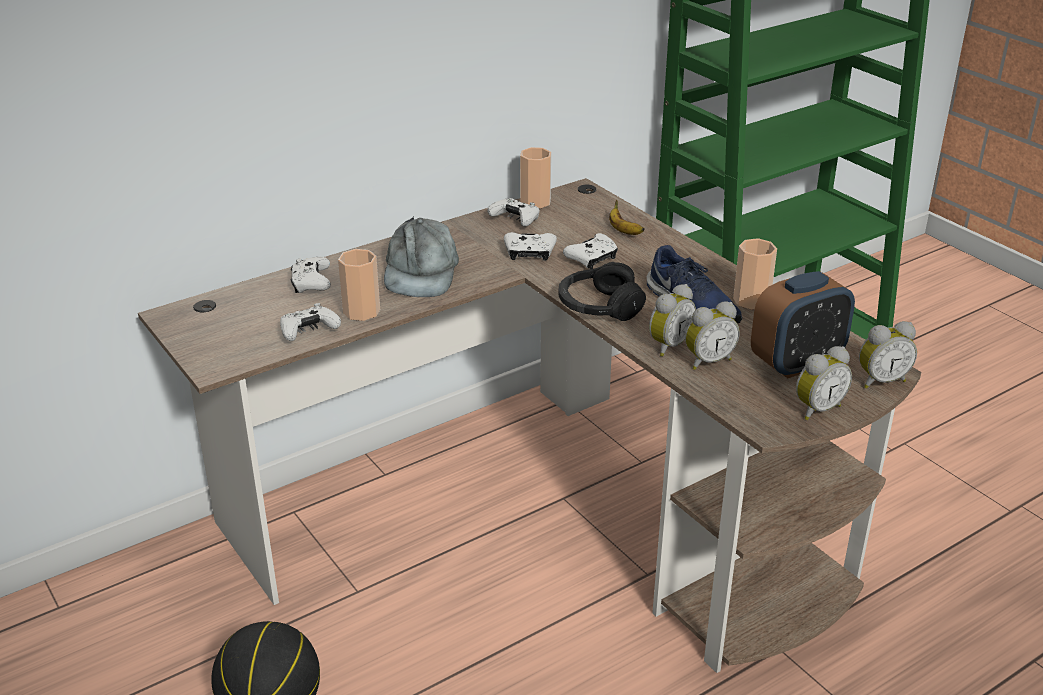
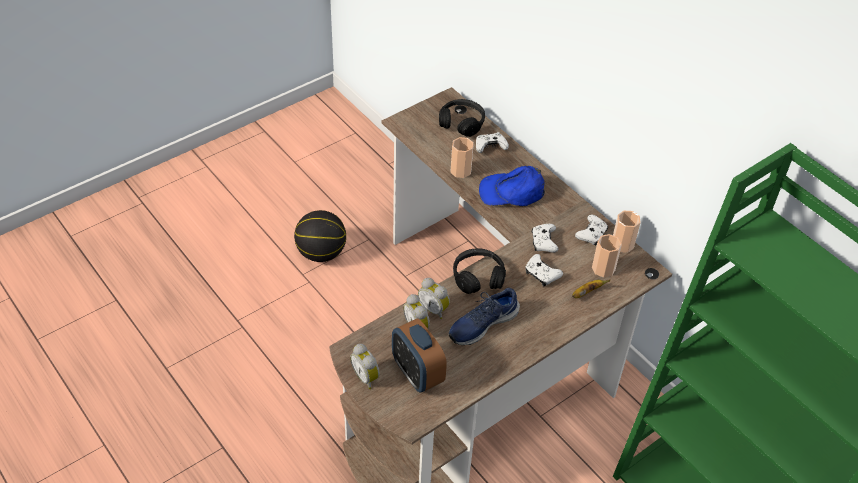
camera: 85 degrees right, 15 degrees up
white game controller [280,303,341,341] -> none
grey cap [384,216,459,297] -> blue cap [479,166,545,206]
cup [733,238,777,310] -> cup moved to [592,234,622,278]
alarm clock [859,321,917,389] -> none
none -> black headphones [439,99,485,137]

